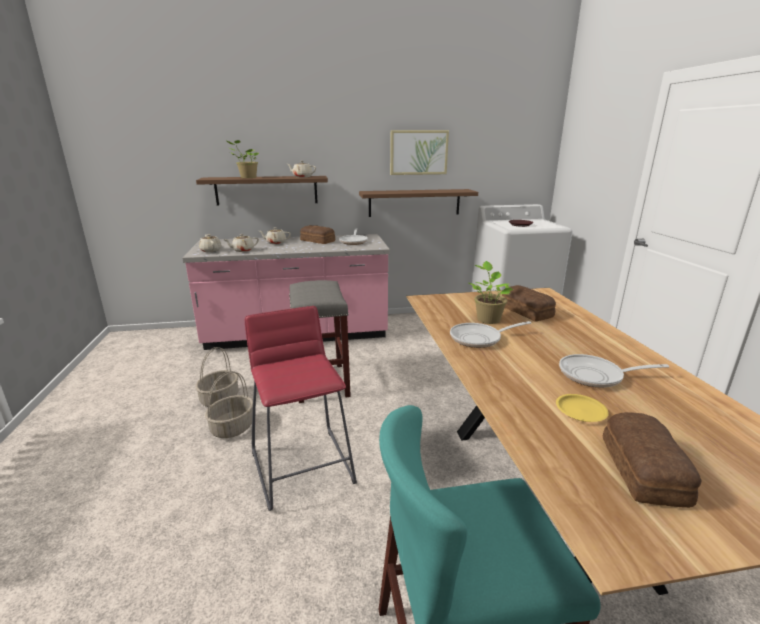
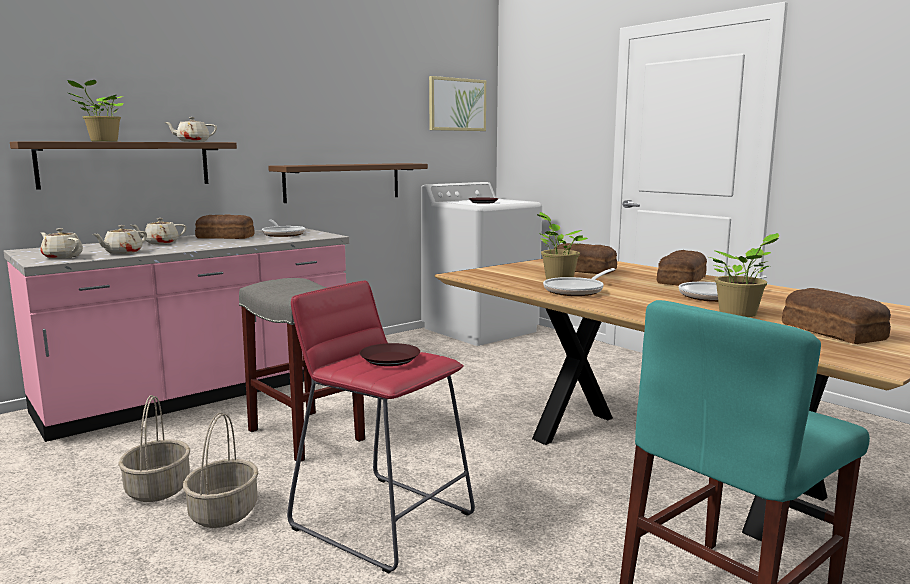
camera: 30 degrees left, 10 degrees down
picture [390,130,449,175] -> picture moved to [429,76,486,131]
yellow plate [556,394,609,422] -> potted plant [710,233,779,317]
none -> brown plate [359,343,420,366]
none -> bread [657,250,707,286]

